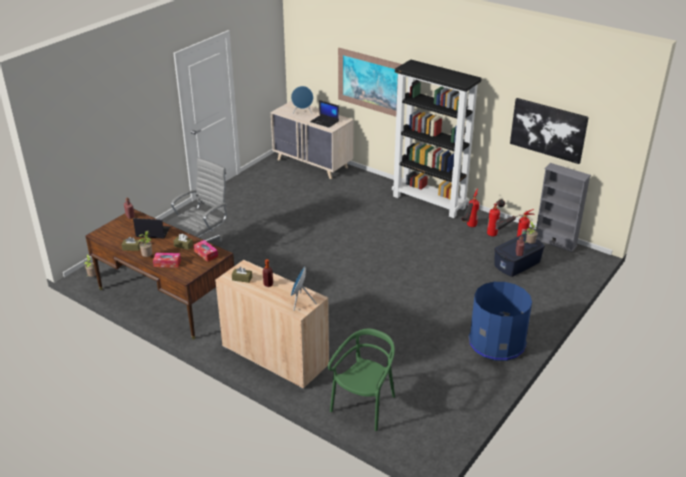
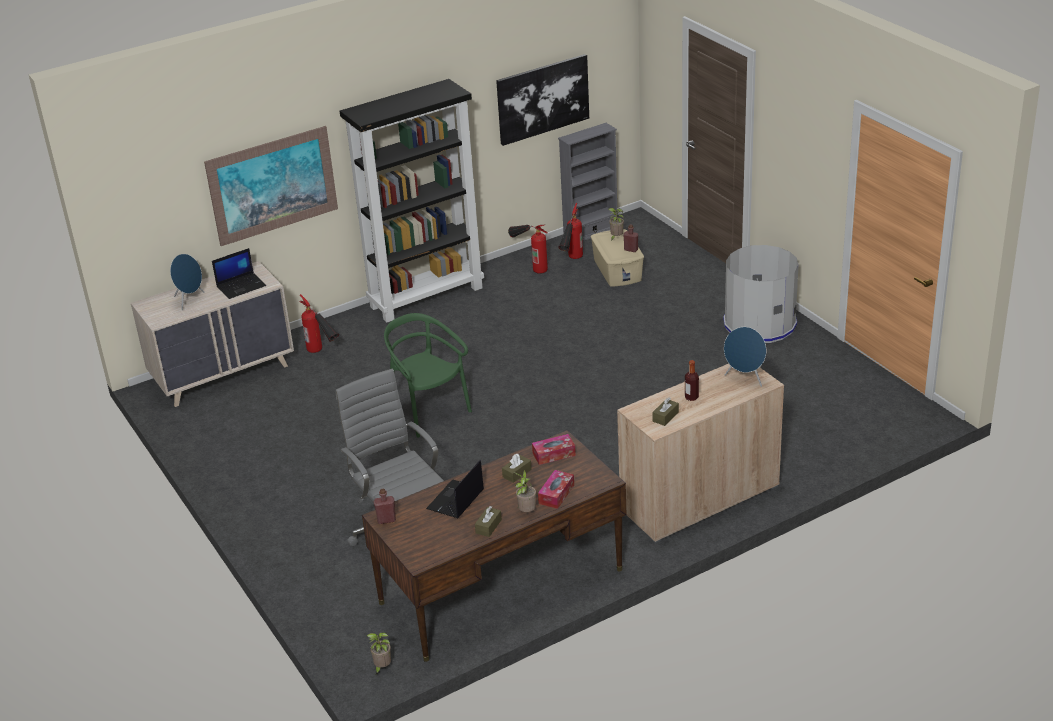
camera: 65 degrees left, 0 degrees up
green chair [328,328,395,431] -> green chair moved to [384,313,472,437]
fire extinguisher [462,189,479,227] -> fire extinguisher moved to [299,294,339,353]
blue trash can [469,282,532,361] -> grey trash can [723,245,799,343]
blue storage box [494,234,545,277] -> beige storage box [591,229,644,287]

